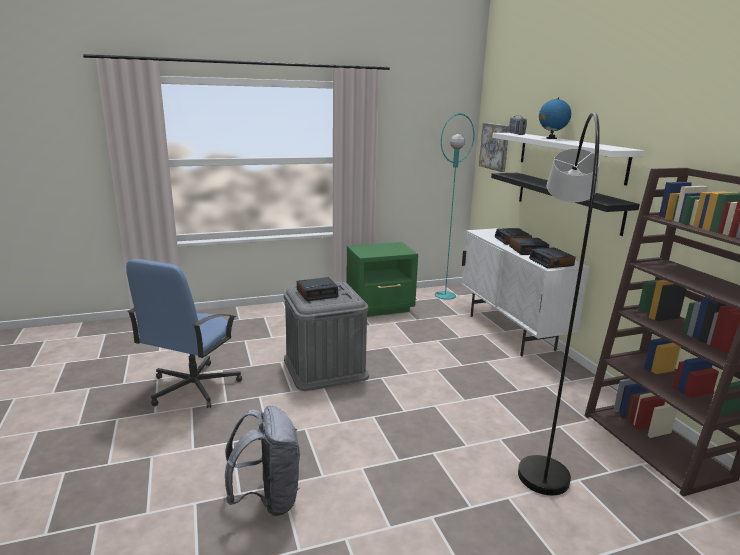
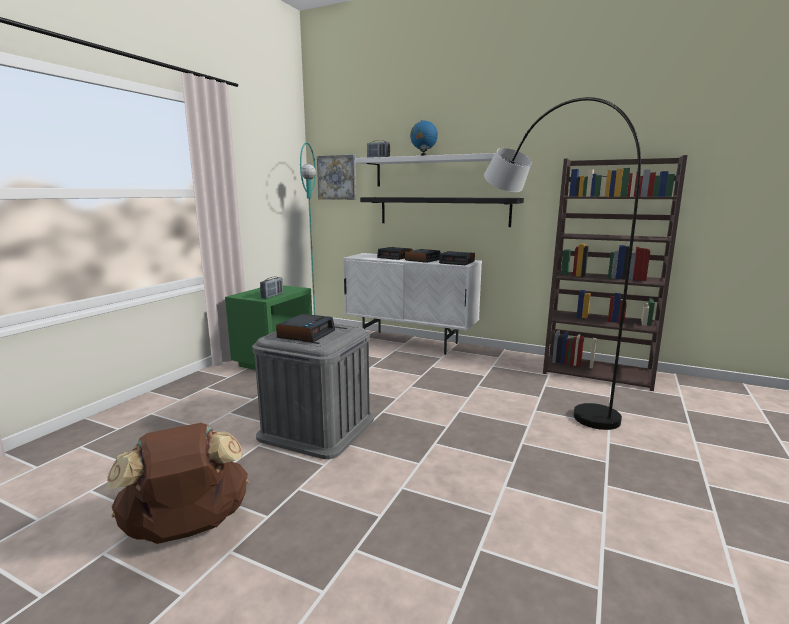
camera: 45 degrees left, 5 degrees down
blue office chair [126,259,242,408] -> brown backpack [107,423,249,544]
grey backpack [225,406,300,516] -> none
none -> radio [260,277,283,298]

